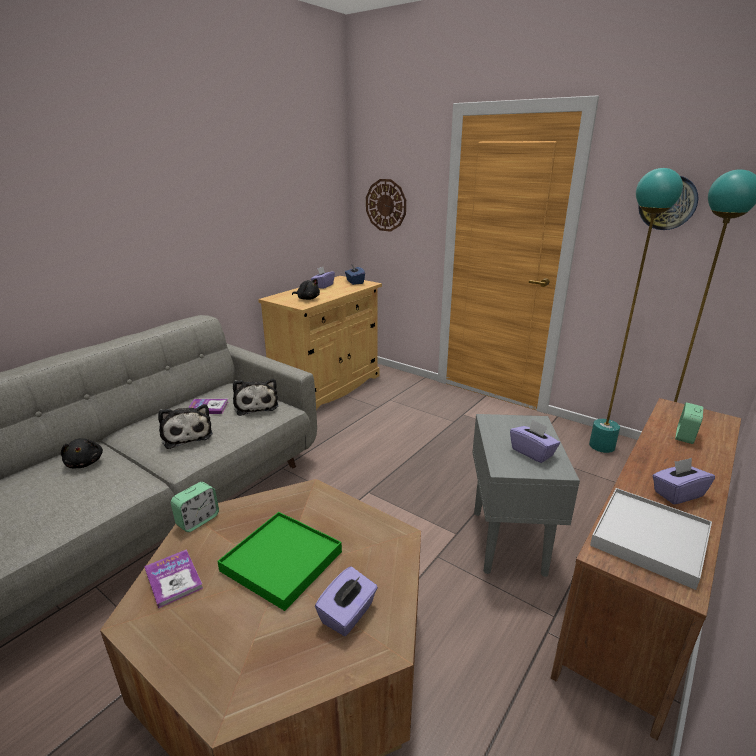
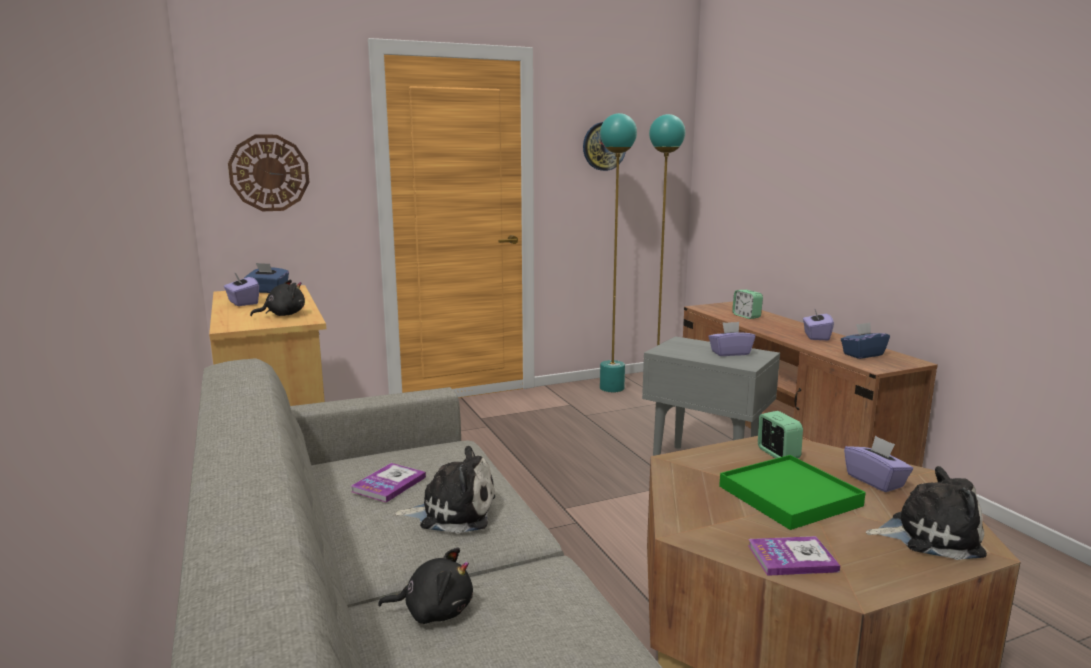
camera: 60 degrees left, 10 degrees down
alarm clock [171,482,219,532] -> alarm clock moved to [758,411,803,458]
plush toy [233,379,278,416] -> plush toy moved to [866,466,987,560]
white tray [590,488,712,590] -> blue tissue box [841,323,890,359]

